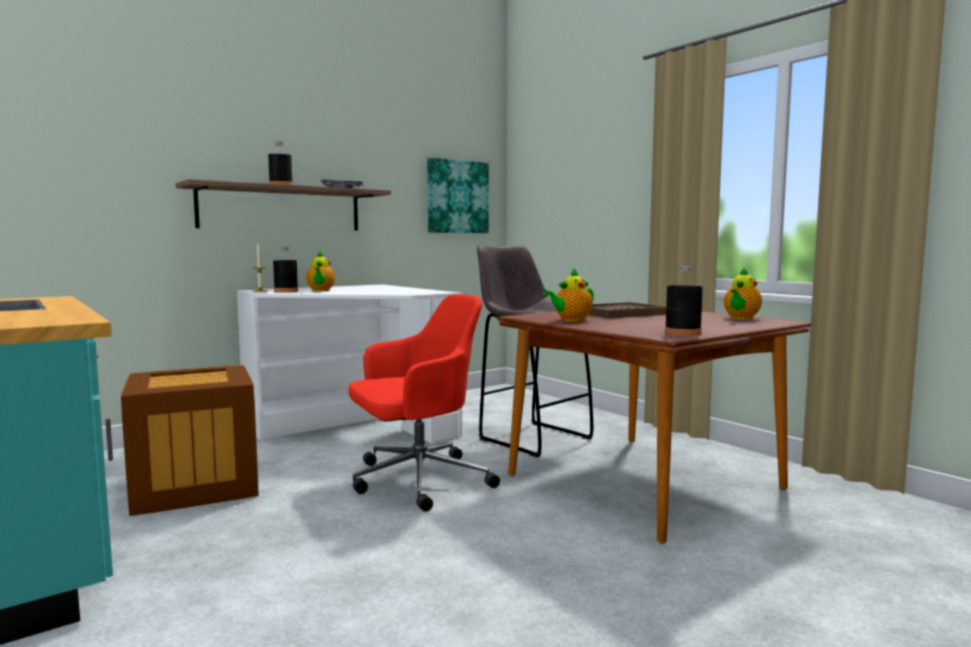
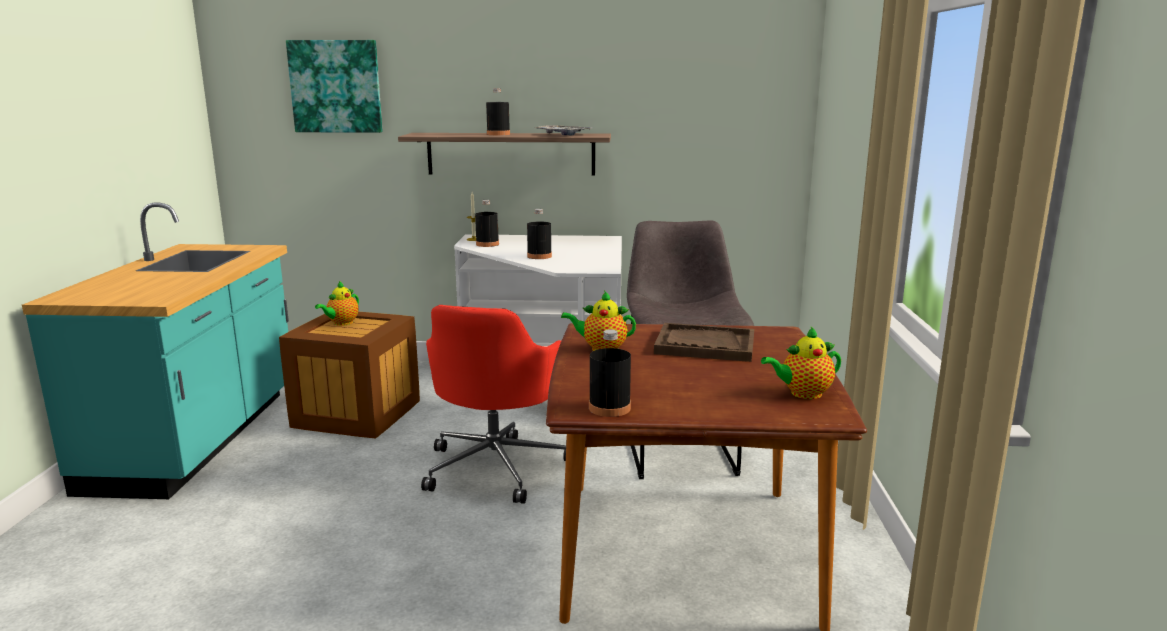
camera: 40 degrees right, 10 degrees up
teapot [306,251,335,292] -> teapot moved to [315,281,359,326]
red office chair [348,294,500,512] -> red office chair turned 90 degrees clockwise [421,305,566,504]
picture [427,157,489,233] -> picture moved to [286,40,382,133]
none -> black bottle [527,209,552,259]

